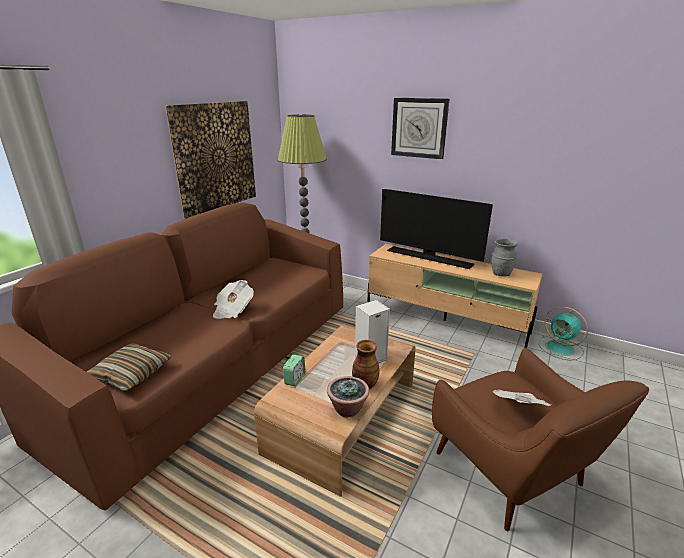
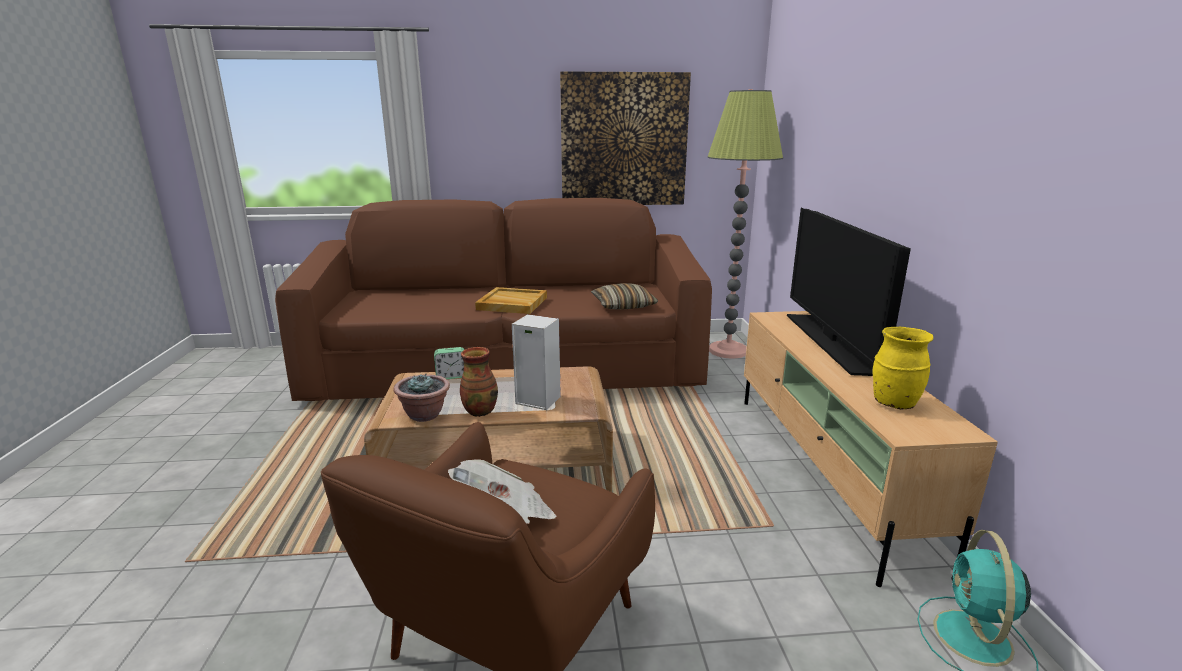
camera: 55 degrees right, 5 degrees down
pillow [87,343,172,391] -> pillow moved to [591,283,658,310]
newspaper [213,280,254,319] -> beige tray [475,287,547,314]
wall clock [391,98,449,159] -> none
grey vase [491,239,518,276] -> yellow vase [873,327,933,410]

